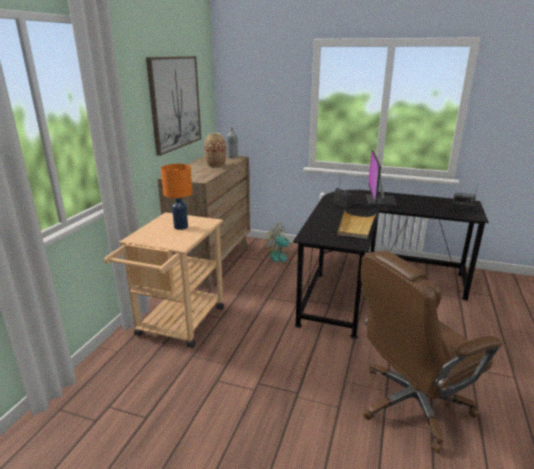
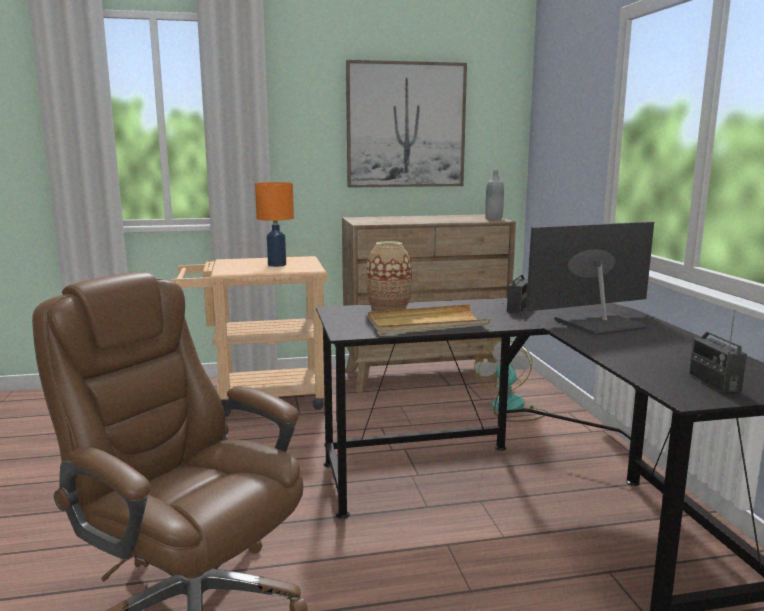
camera: 60 degrees right, 10 degrees down
vase [204,133,226,168] -> vase moved to [366,241,412,312]

